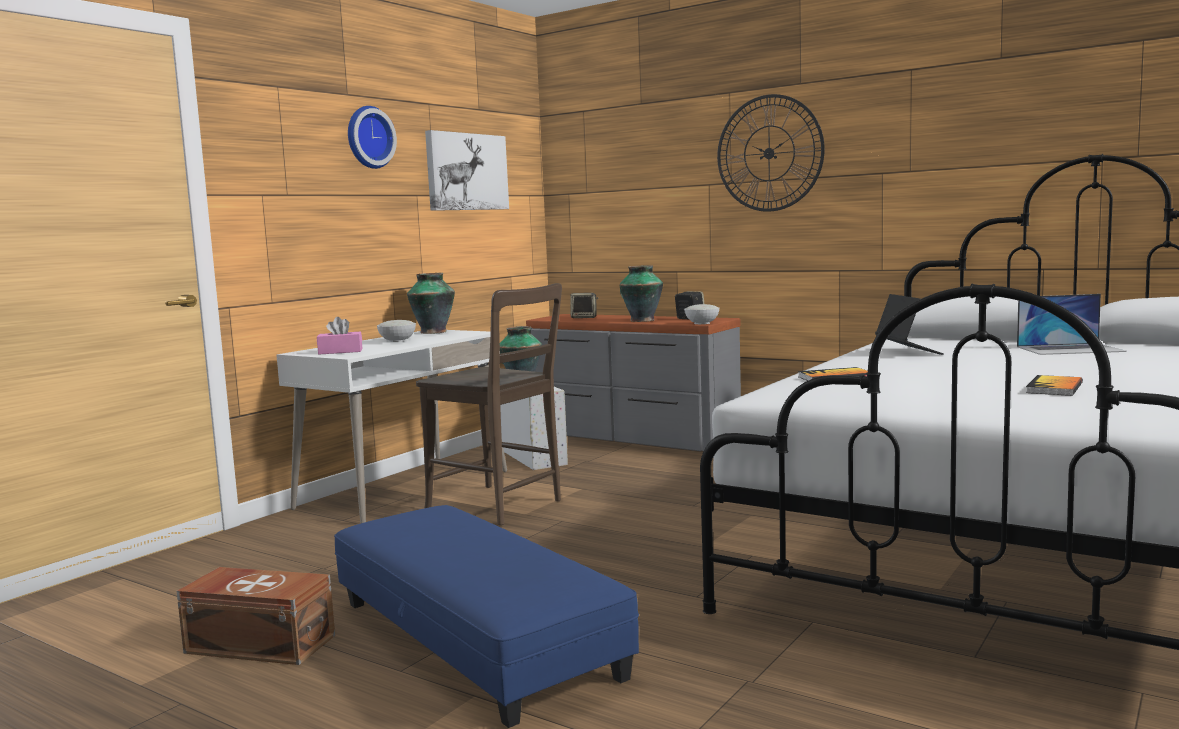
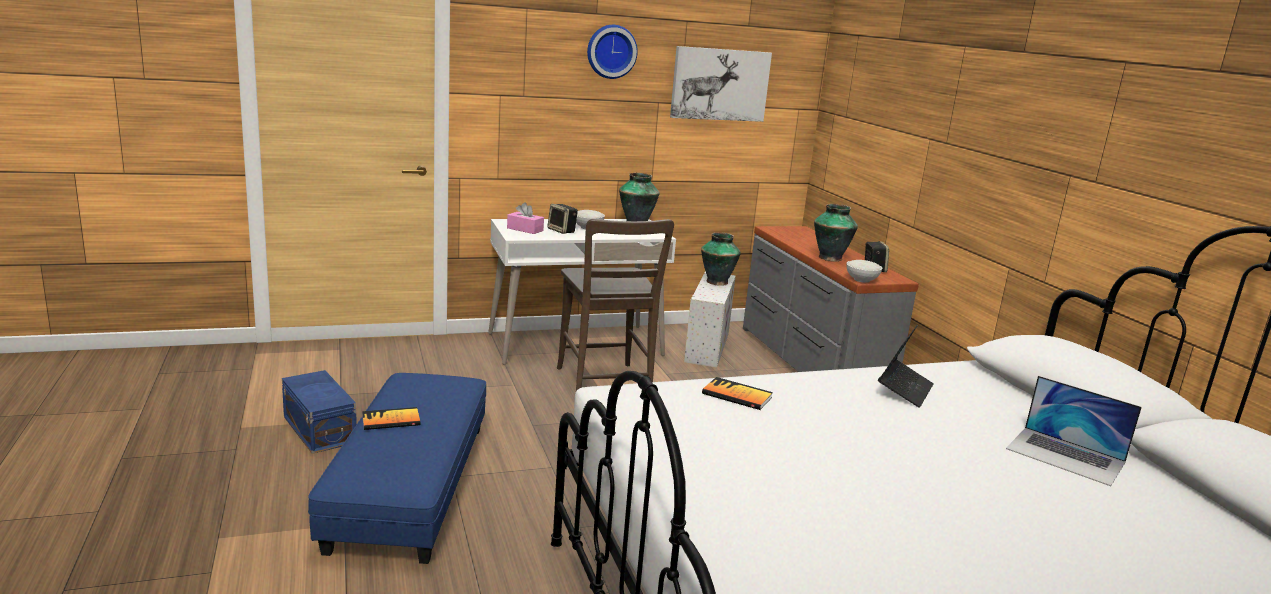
camera: 35 degrees right, 10 degrees up
brown storage box [177,567,335,665] -> blue storage box [282,370,357,454]
speaker [570,293,598,318] -> speaker moved to [548,204,578,234]
wall clock [717,94,825,212] -> none
book [1026,375,1083,396] -> book moved to [362,407,420,430]

